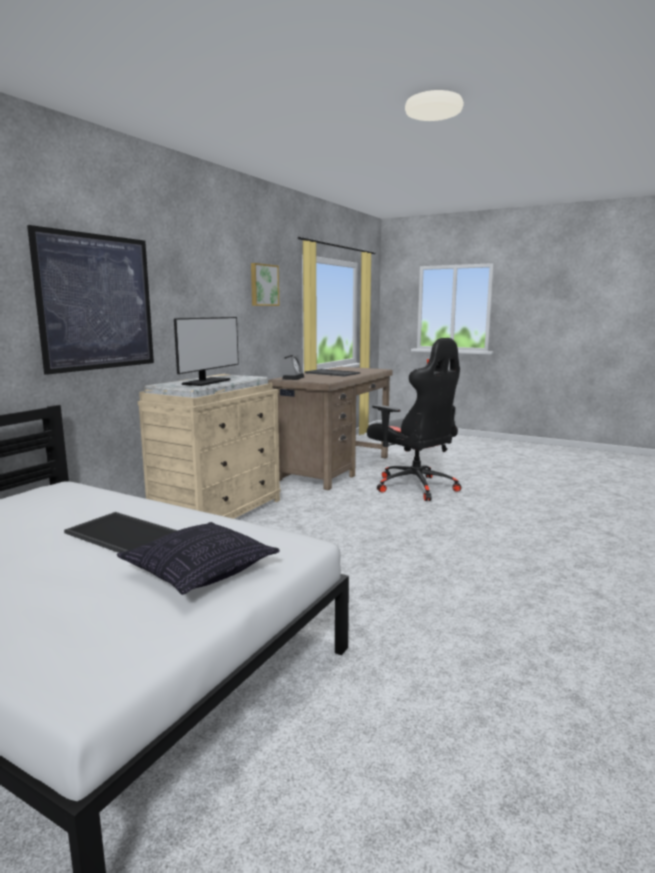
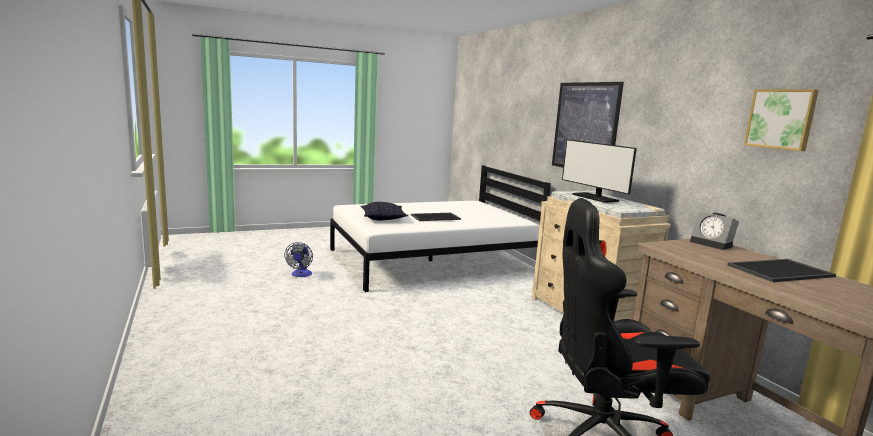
camera: 125 degrees right, 0 degrees up
none -> fan [284,242,313,277]

